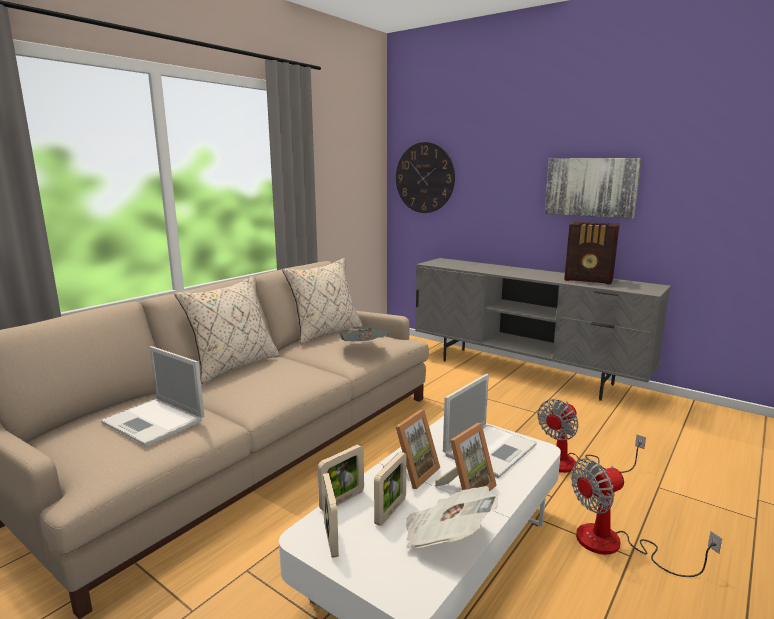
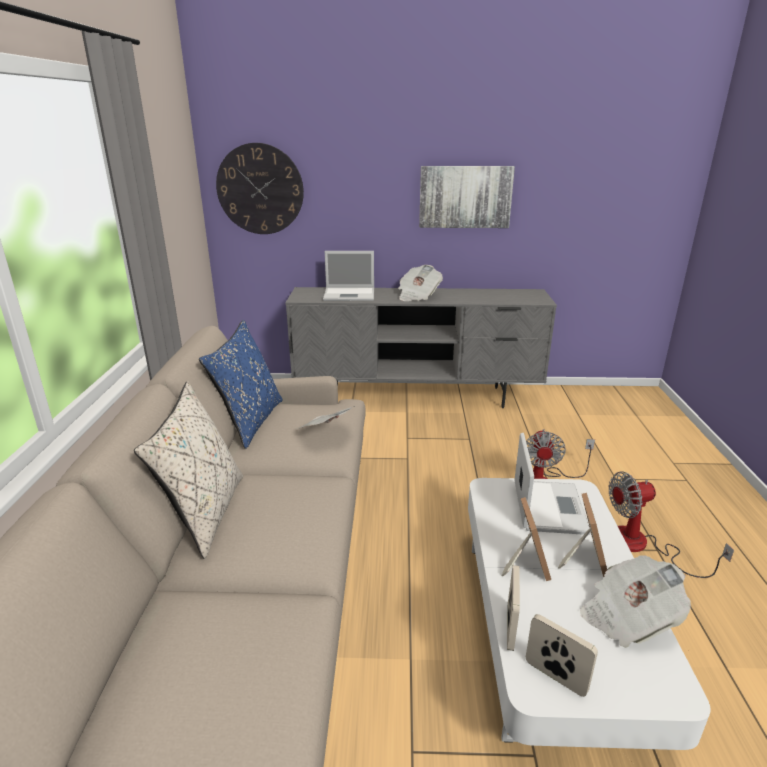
camera: 35 degrees left, 10 degrees up
laptop [101,346,204,446] -> laptop moved to [323,251,374,301]
beige pillow [282,258,363,344] -> blue pillow [199,320,283,449]
picture frame [374,452,407,526] -> none
radio [564,222,620,285] -> none
fan [571,458,722,577] -> fan turned 45 degrees clockwise [609,471,734,578]
none -> newspaper [398,265,443,301]

